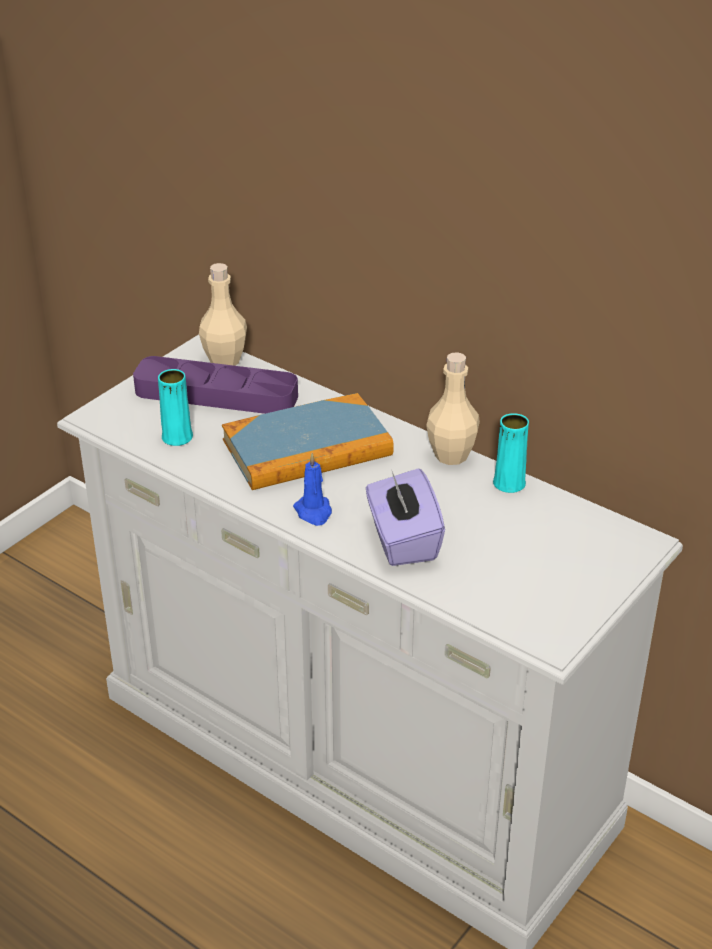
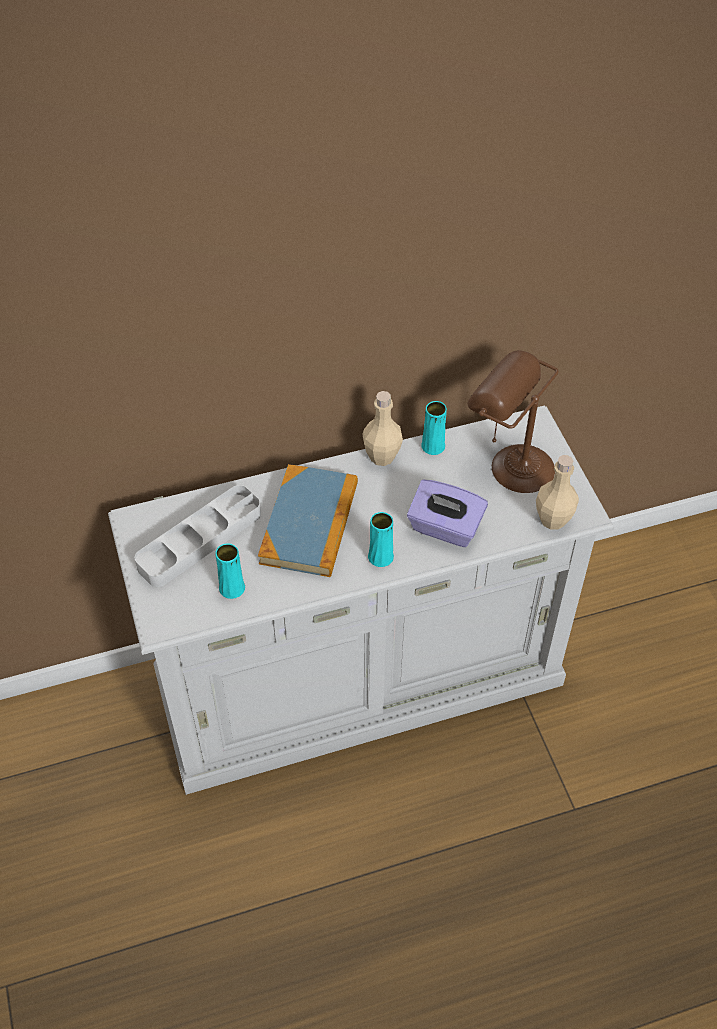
camera: 55 degrees left, 15 degrees up
purple tray [133,356,298,414] -> grey tray [135,485,261,587]
beige bottle [199,263,247,366] -> beige bottle moved to [536,455,579,530]
blue candle [293,453,332,526] -> turquoise vase [368,512,394,567]
none -> brown table lamp [467,350,559,493]

